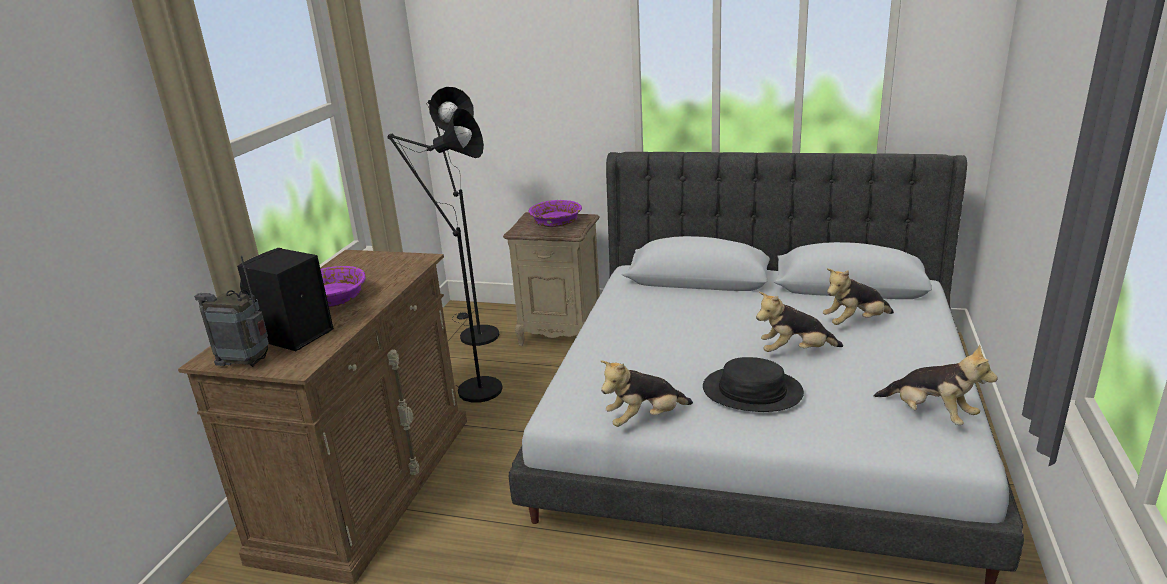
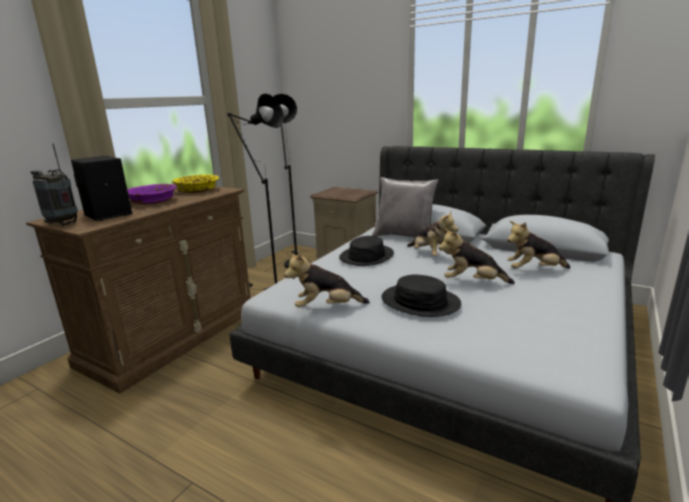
camera: 15 degrees right, 5 degrees down
purple bowl [528,200,582,227] -> none
plush toy [874,345,998,425] -> plush toy moved to [407,210,458,256]
none -> yellow bowl [172,174,219,193]
none -> black hat [339,236,394,266]
none -> grey pillow [372,177,438,238]

